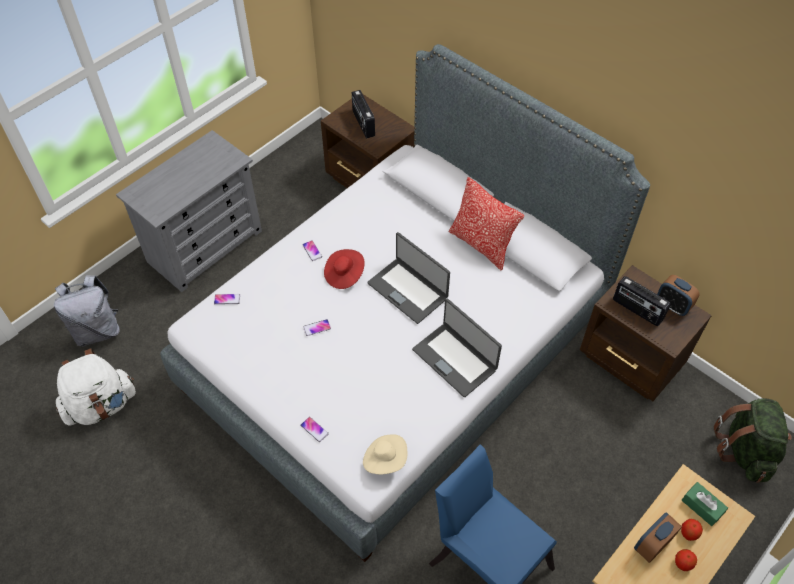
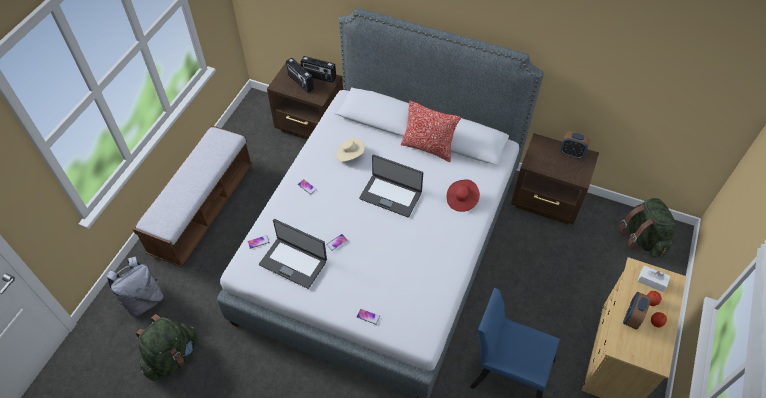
camera: 20 degrees left, 0 degrees up
white backpack [56,348,136,425] -> green backpack [136,314,199,381]
grey dresser [116,130,262,292] -> bench [133,125,253,268]
red hat [324,249,365,289] -> red hat moved to [447,179,480,212]
beige hat [363,434,407,474] -> beige hat moved to [336,138,365,162]
laptop [412,299,502,397] -> laptop moved to [259,219,327,289]
radio [613,276,671,326] -> radio moved to [300,56,336,83]
green tissue box [682,482,728,526] -> white tissue box [637,266,670,292]

